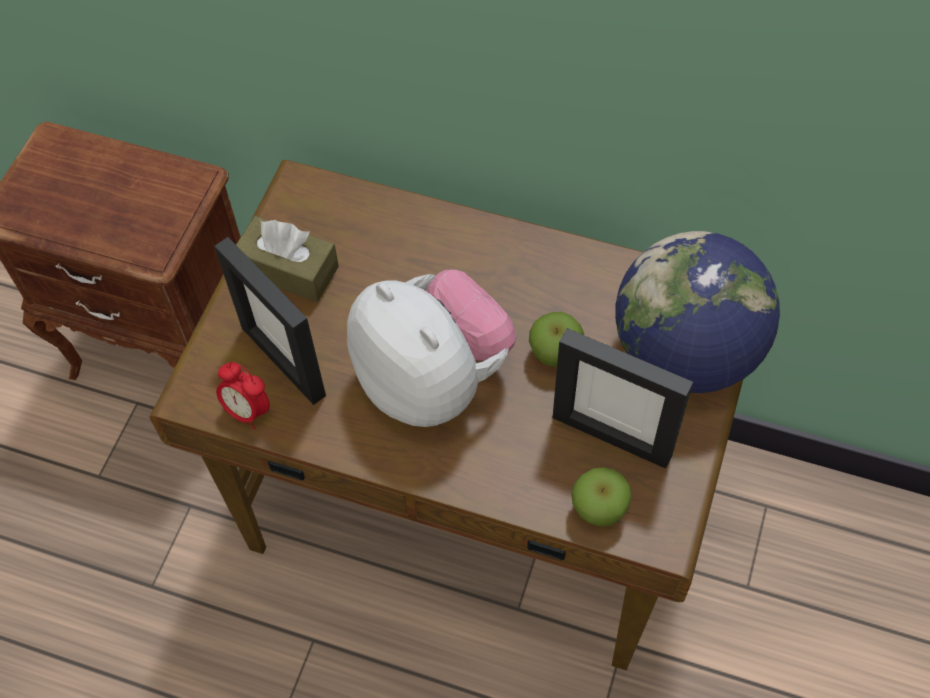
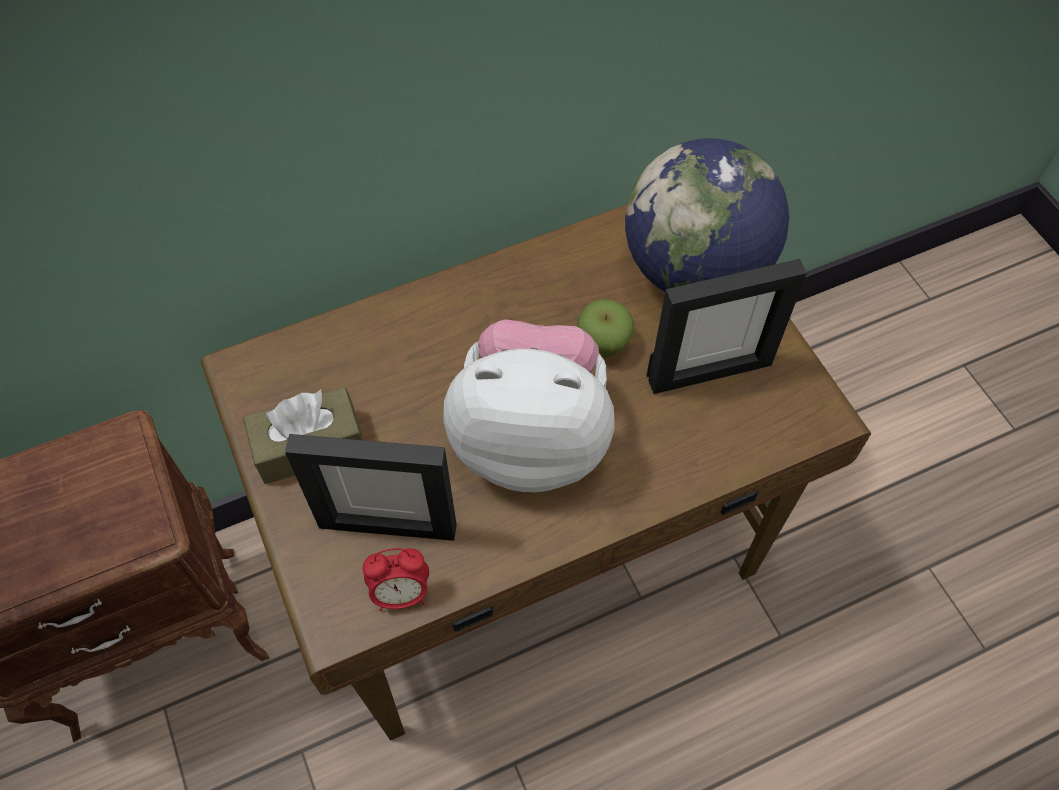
camera: 45 degrees left, 0 degrees up
apple [571,467,632,526] -> none

